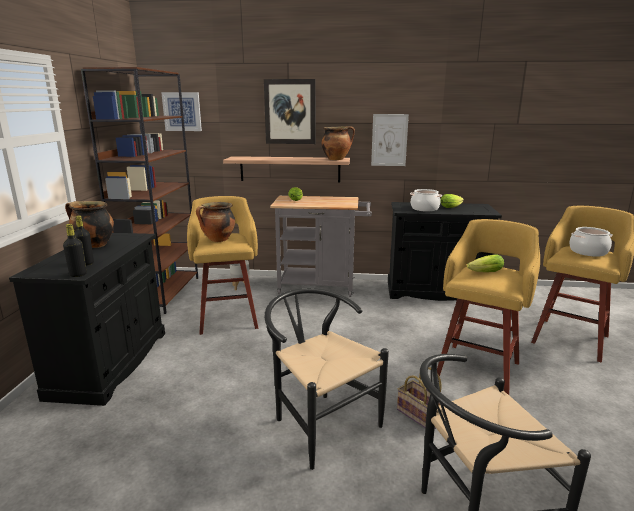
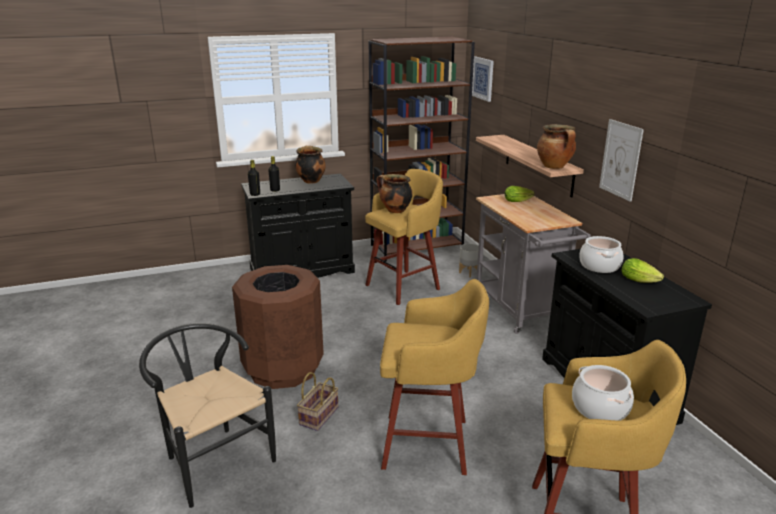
camera: 65 degrees right, 5 degrees up
picture [264,79,316,144] -> none
black chair [265,288,389,470] -> brown trash can [232,265,324,389]
lettuce [467,255,504,272] -> none

